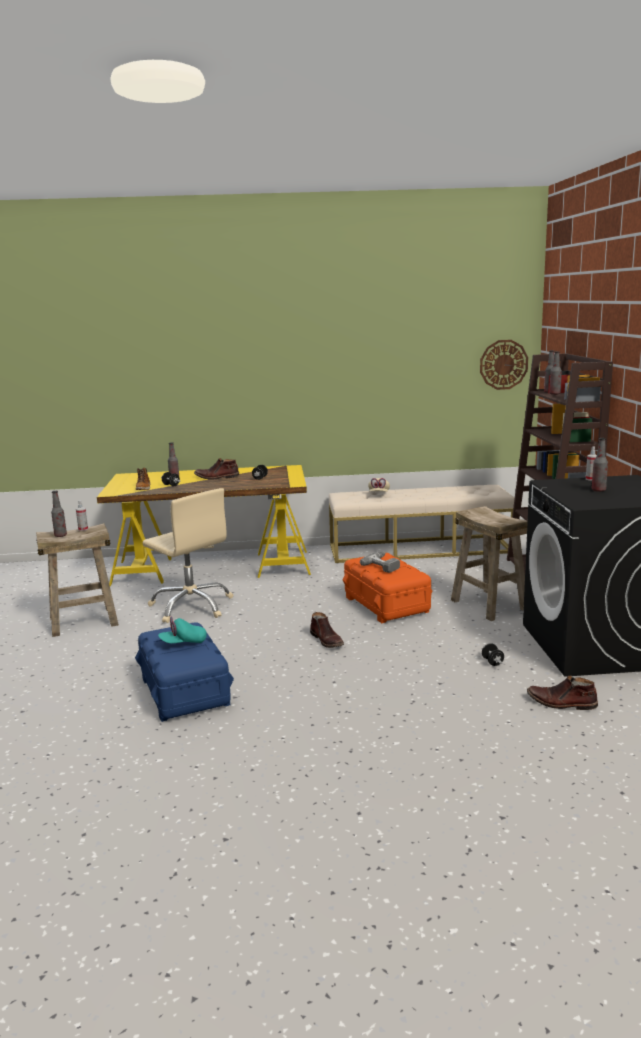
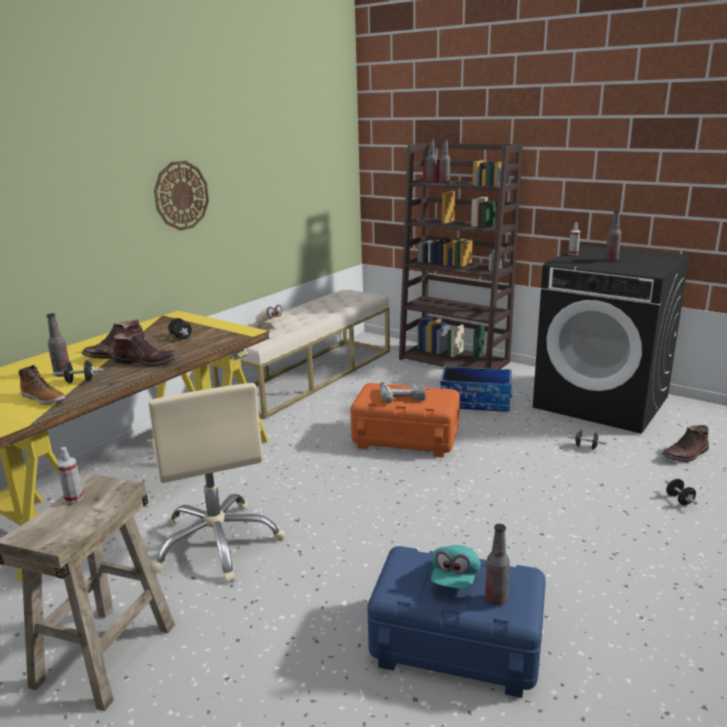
camera: 50 degrees left, 5 degrees up
bottle [51,491,67,537] -> bottle moved to [485,524,510,605]
beige office chair [143,488,233,623] -> beige office chair turned 75 degrees clockwise [149,383,285,583]
brown boot [310,612,344,648] -> brown boot moved to [113,333,180,366]
beige stool [451,506,528,621] -> storage box [440,366,512,412]
wall clock [480,340,528,390] -> wall clock moved to [154,161,209,231]
none -> black dumbbell [665,479,697,505]

